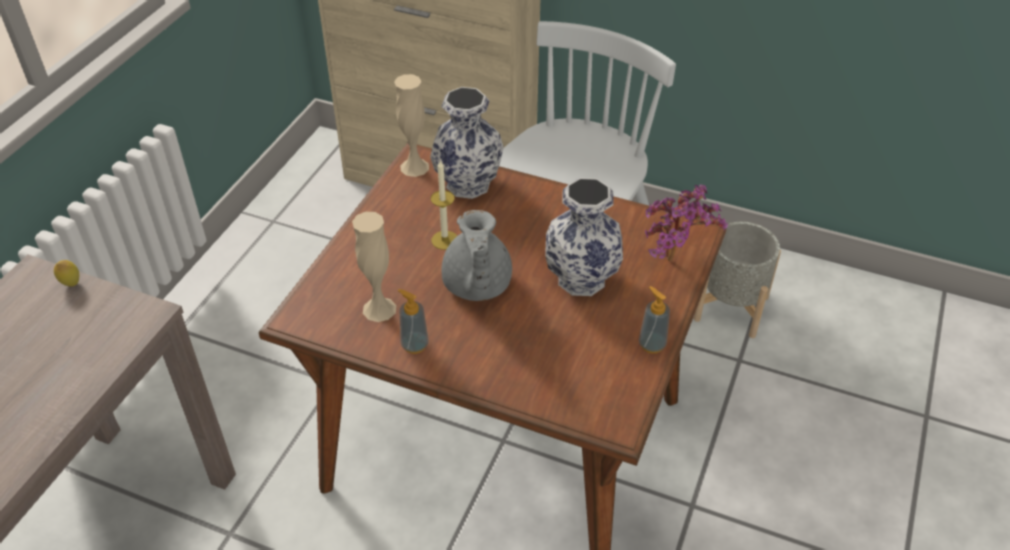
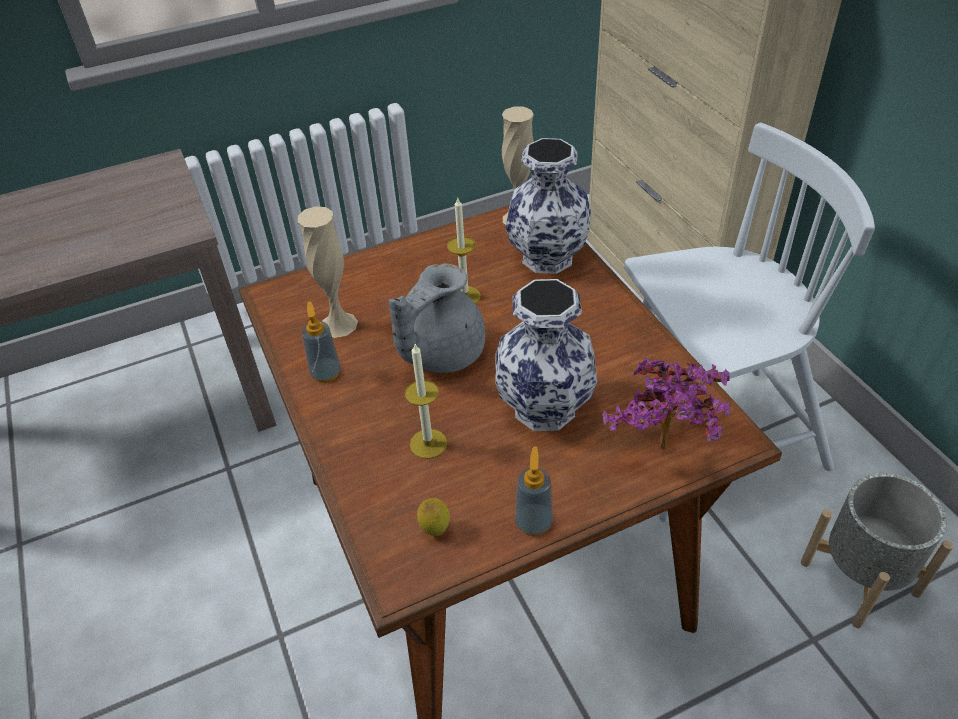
camera: 45 degrees right, 0 degrees up
lemon [54,260,79,286] -> lemon moved to [417,498,450,536]
none -> candle [405,344,447,459]

